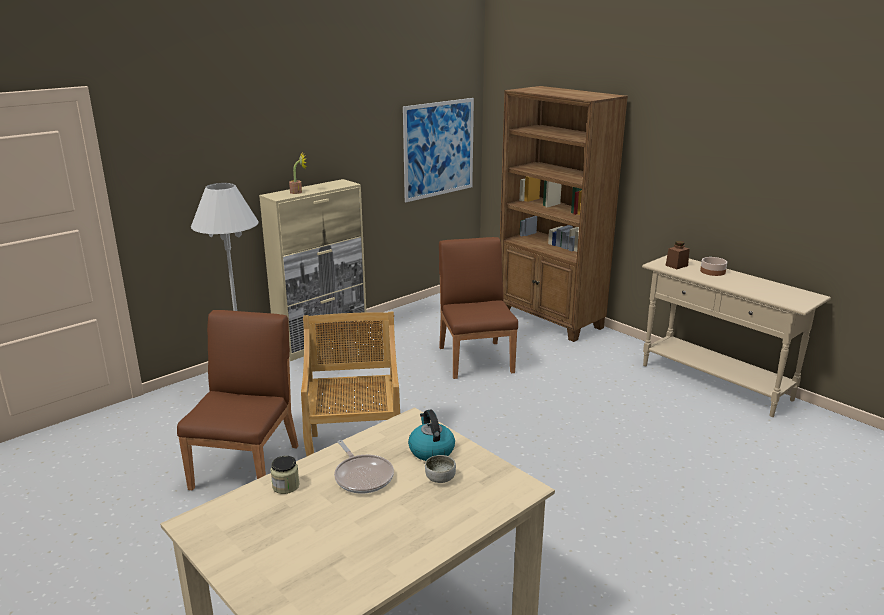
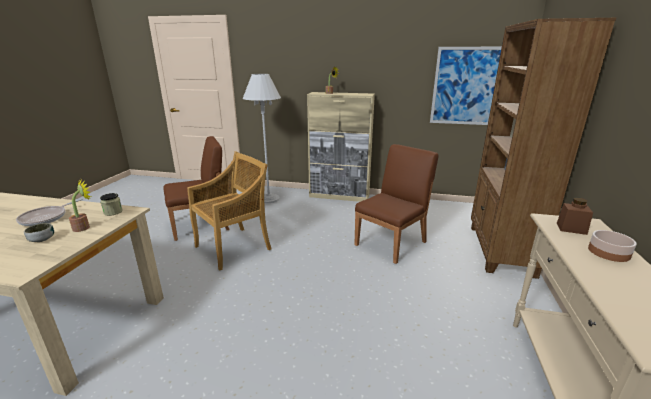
camera: 55 degrees right, 0 degrees up
jar [270,456,299,494] -> jar moved to [100,193,123,216]
kettle [408,410,455,461] -> potted plant [69,180,91,232]

